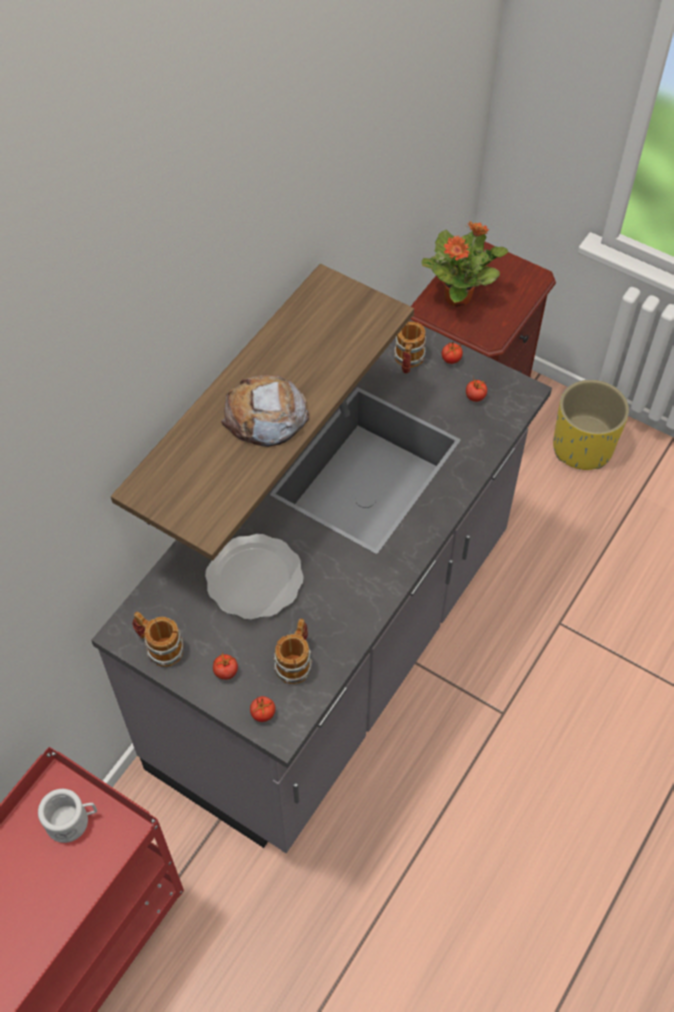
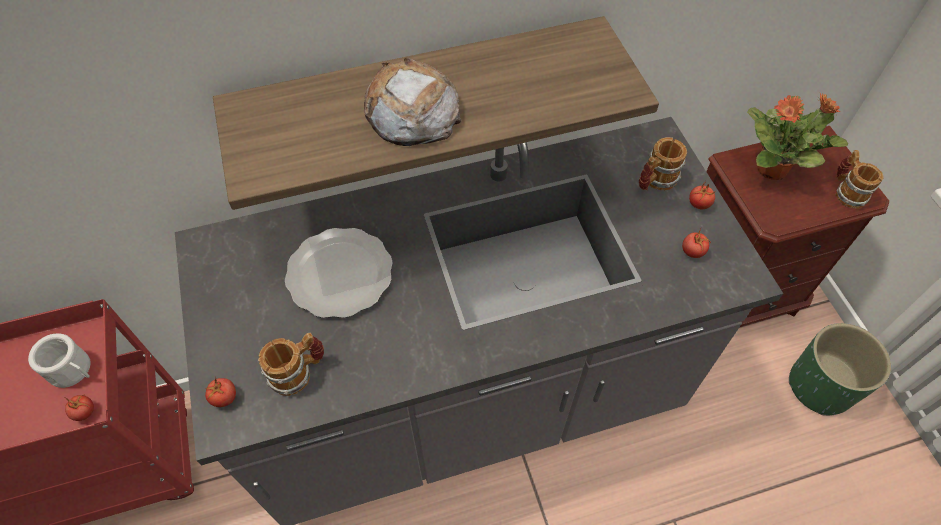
camera: 40 degrees right, 0 degrees up
mug [132,612,184,667] -> mug moved to [836,150,884,209]
tomato [213,653,238,680] -> tomato moved to [65,395,94,421]
yellow planter [553,380,629,470] -> green planter [789,323,891,416]

